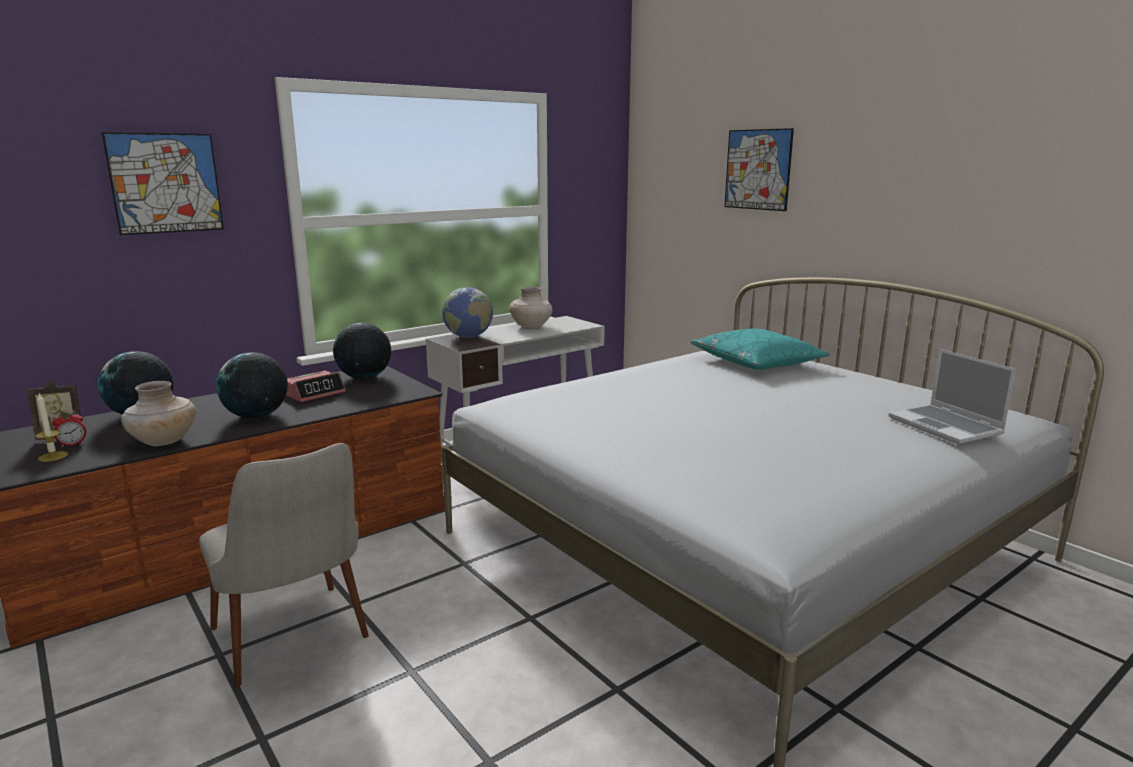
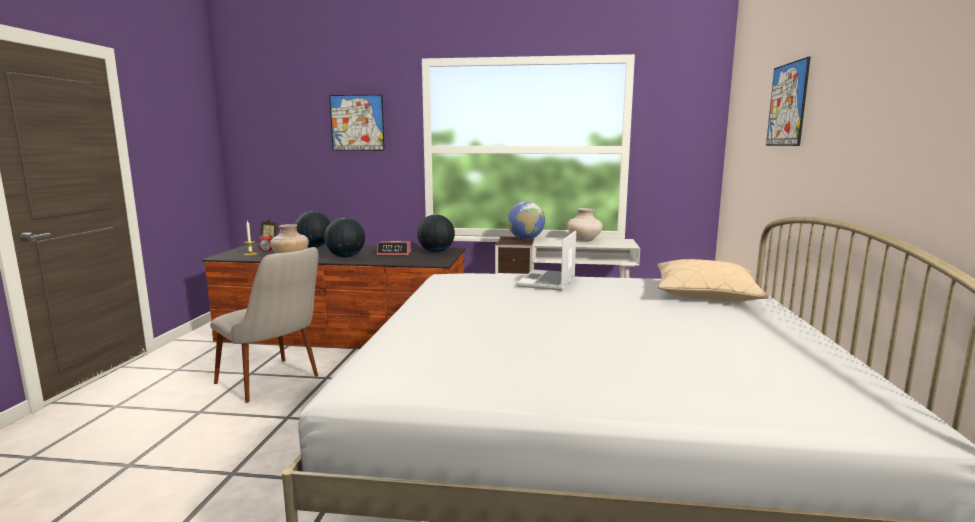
camera: 45 degrees right, 5 degrees down
beige chair [199,443,369,687] -> beige chair turned 60 degrees counterclockwise [210,247,318,403]
turquoise pillow [690,328,830,370] -> beige pillow [658,259,769,301]
laptop [889,349,1016,444] -> laptop moved to [516,231,576,291]

